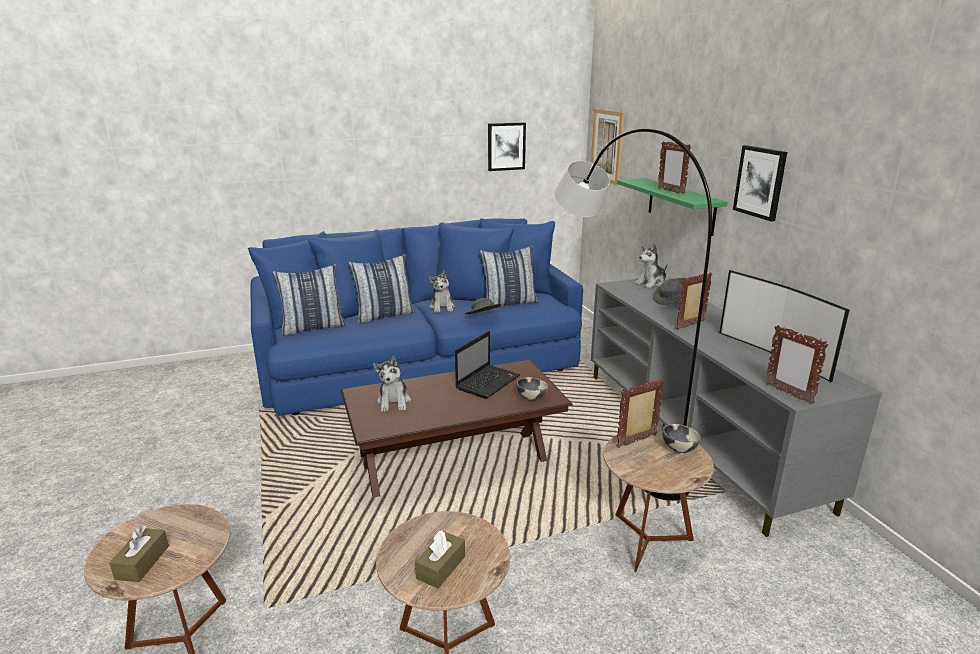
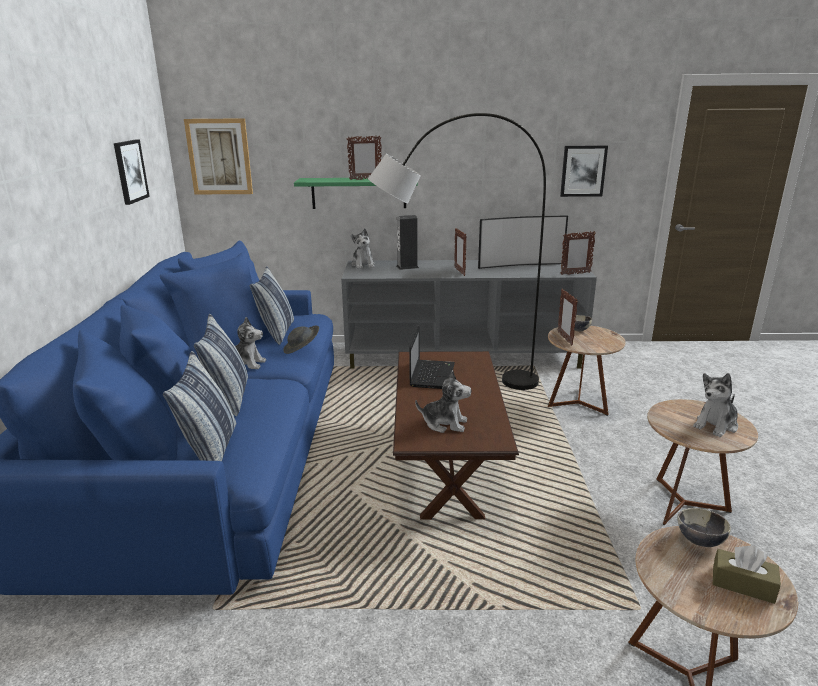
camera: 70 degrees left, 0 degrees up
brown tissue box [415,530,465,589] -> plush toy [693,373,738,437]
laptop [455,331,520,399] -> laptop turned 45 degrees clockwise [409,326,455,389]
bowl [517,377,548,401] -> bowl moved to [677,508,731,547]
grey hat [653,278,690,305] -> speaker [396,215,419,270]
picture [733,145,787,222] -> picture moved to [560,145,608,197]

